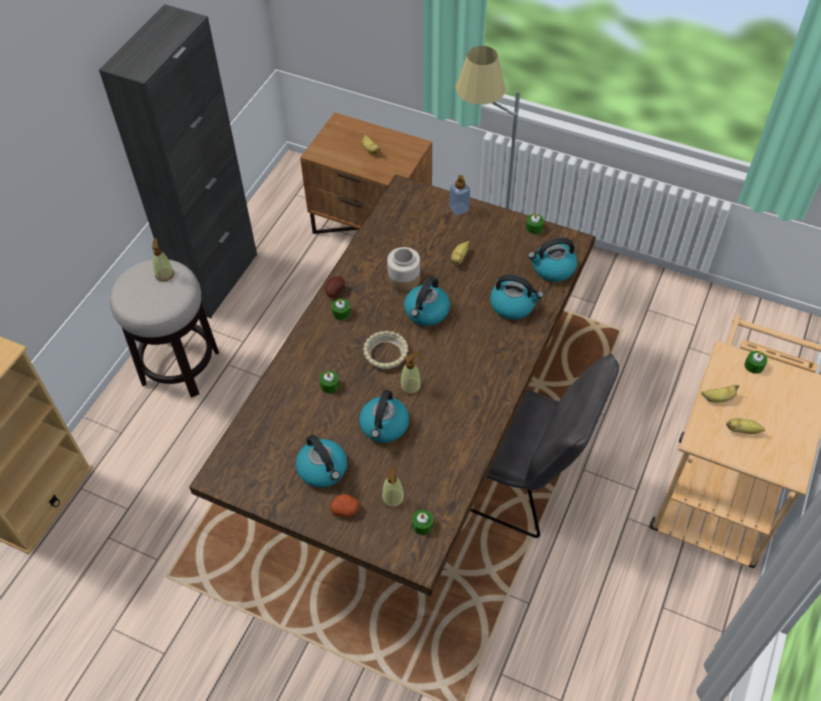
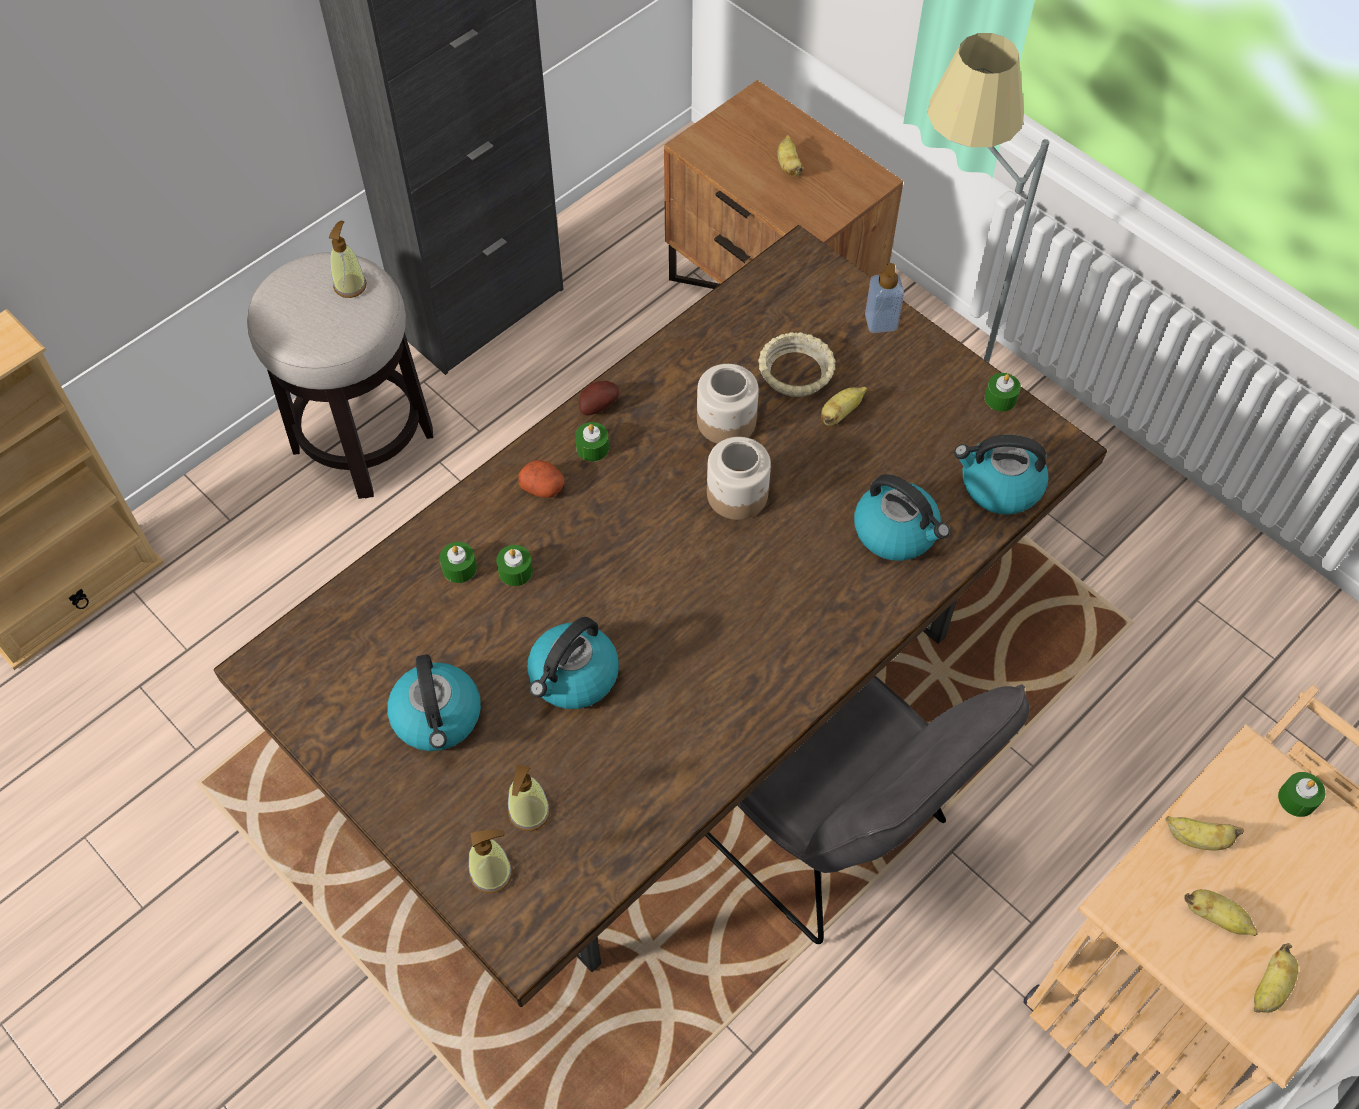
camera: 20 degrees right, 5 degrees up
potato [330,494,359,517] -> potato moved to [518,460,565,498]
beige bowl [363,331,408,369] -> beige bowl moved to [758,332,836,397]
soap dispenser [400,352,421,395] -> soap dispenser moved to [469,830,513,893]
kettle [404,277,450,326] -> jar [707,437,771,520]
green candle [412,510,433,535] -> green candle moved to [440,542,477,583]
none -> banana [1254,943,1298,1013]

